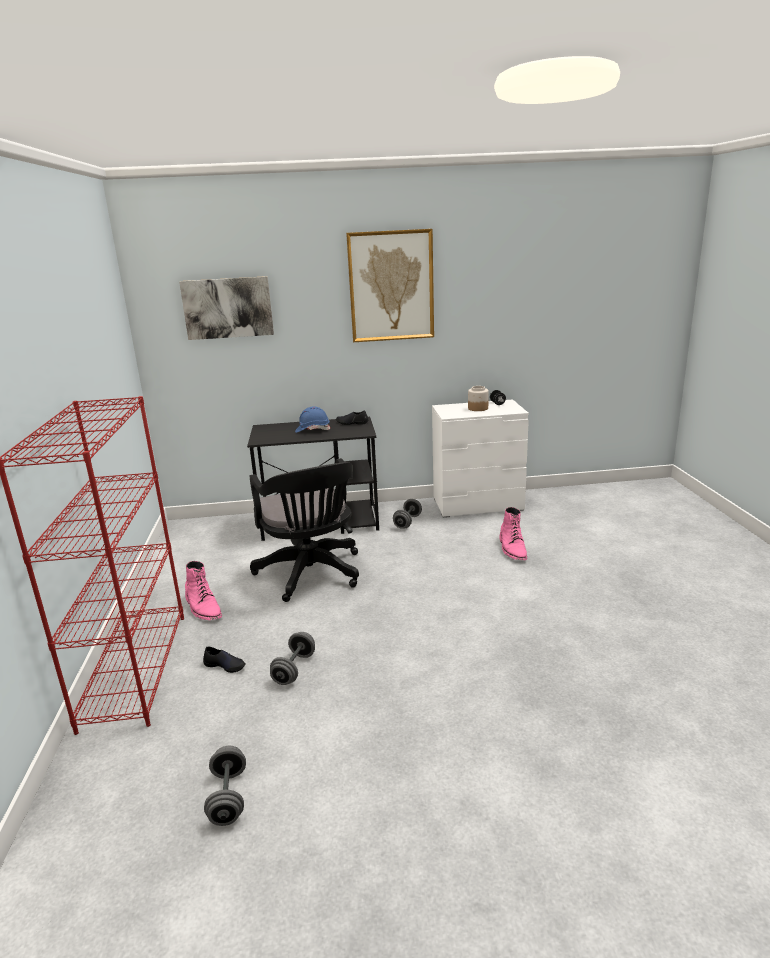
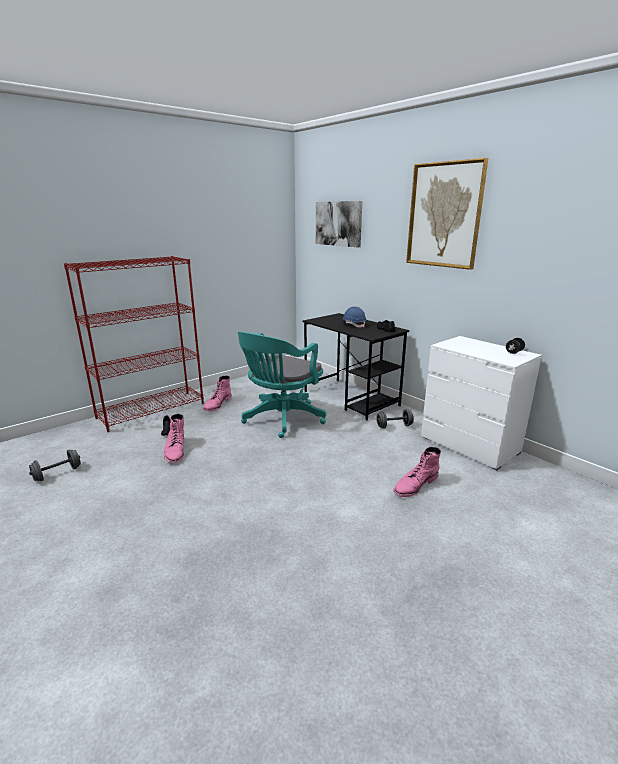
camera: 55 degrees right, 0 degrees up
black office chair [250,458,359,602] -> turquoise office chair [238,332,326,438]
grey dumbbell [270,632,315,685] -> pink boot [164,414,184,463]
jar [468,386,489,411] -> none

